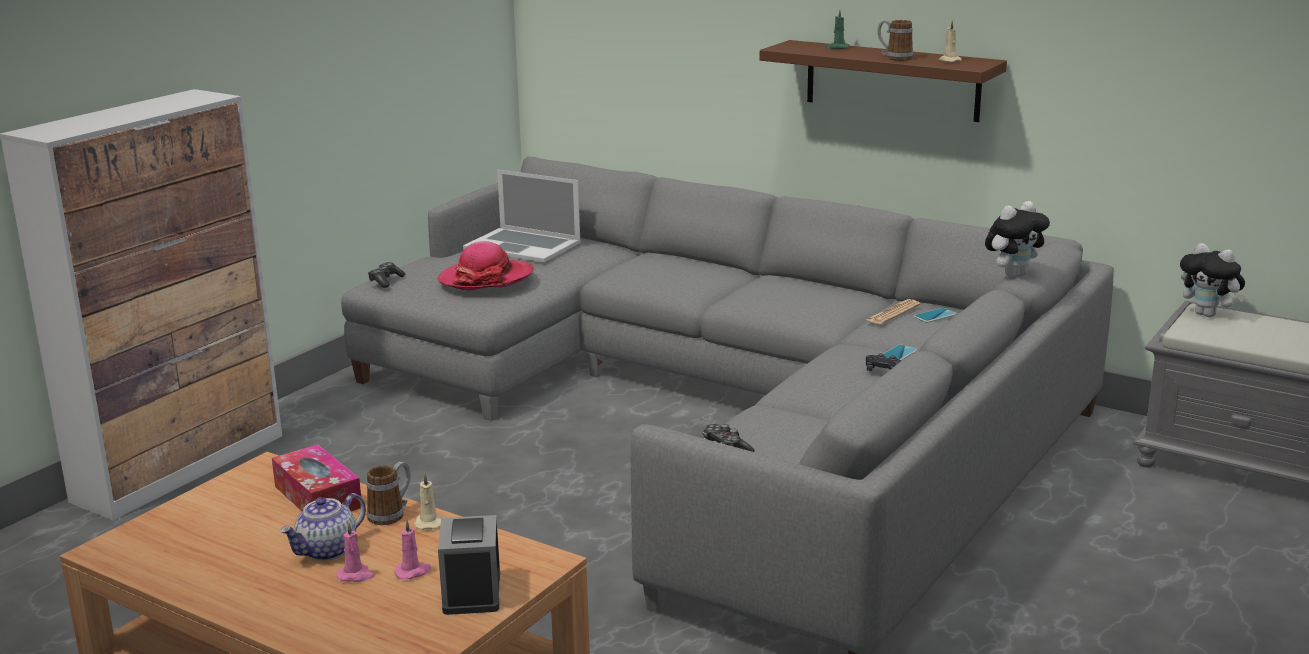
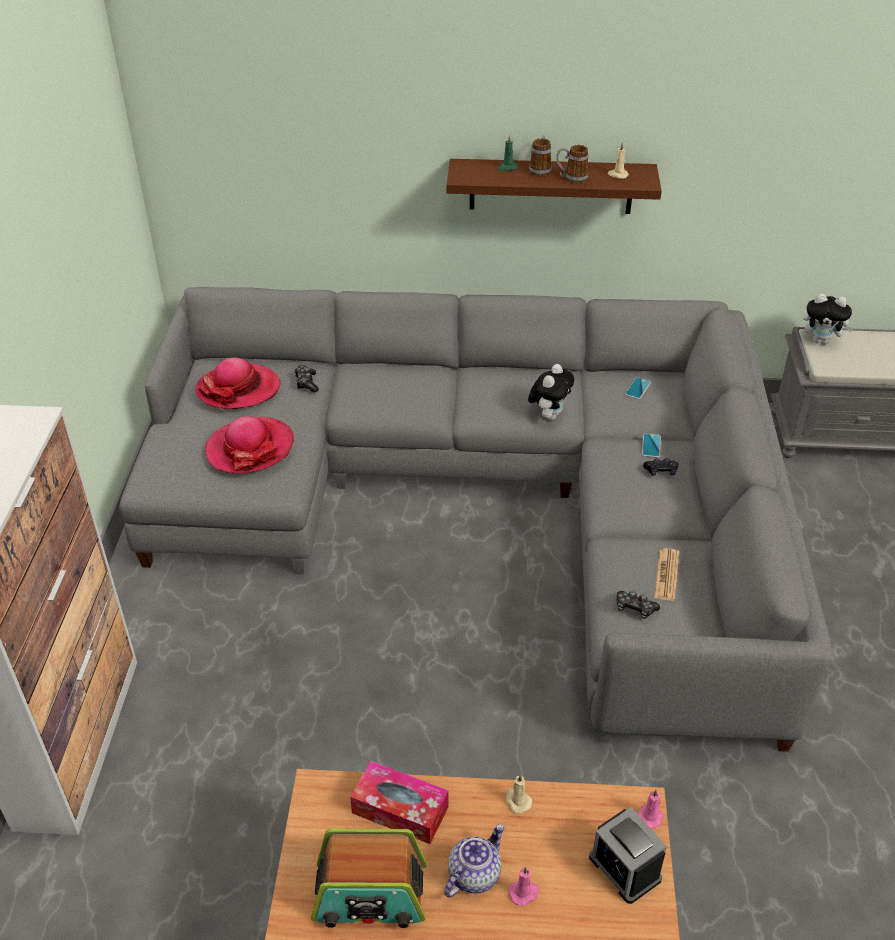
camera: 30 degrees left, 20 degrees up
teapot [280,493,366,561] -> teapot turned 150 degrees counterclockwise [444,824,504,898]
mug [366,462,410,525] -> mug moved to [529,135,552,177]
game controller [368,262,406,288] -> game controller moved to [294,365,319,392]
pink candle [394,519,431,579] -> pink candle moved to [637,790,663,829]
laptop [463,170,580,263] -> hat [196,358,281,410]
newspaper [866,299,921,324] -> newspaper moved to [654,548,679,601]
plush toy [985,201,1050,277] -> plush toy moved to [528,364,574,420]
none -> radio [311,829,427,928]

